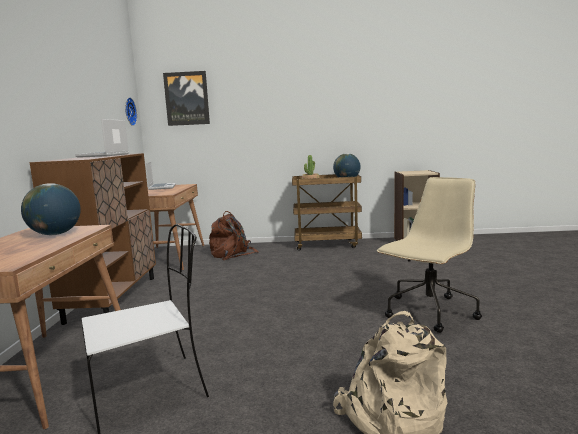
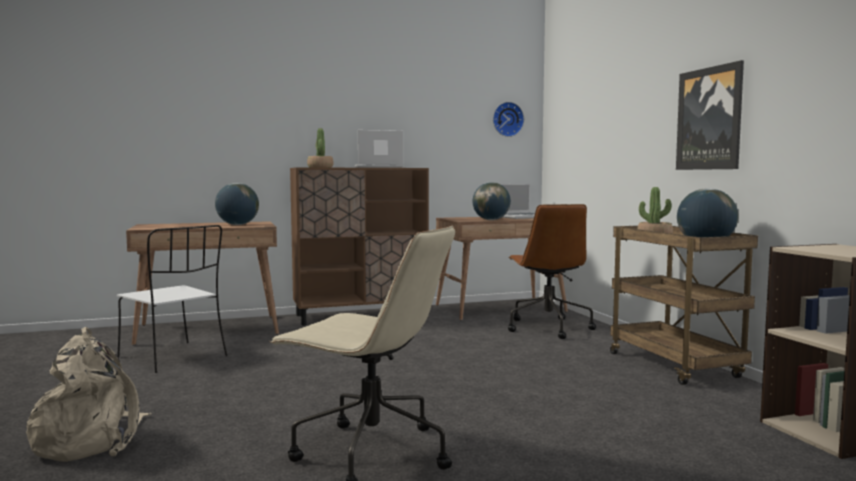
camera: 70 degrees right, 5 degrees down
picture [163,71,210,126] -> picture moved to [676,60,744,170]
brown backpack [209,211,259,260] -> brown office chair [508,204,596,339]
none -> potted plant [307,128,334,168]
none -> globe [473,182,511,220]

